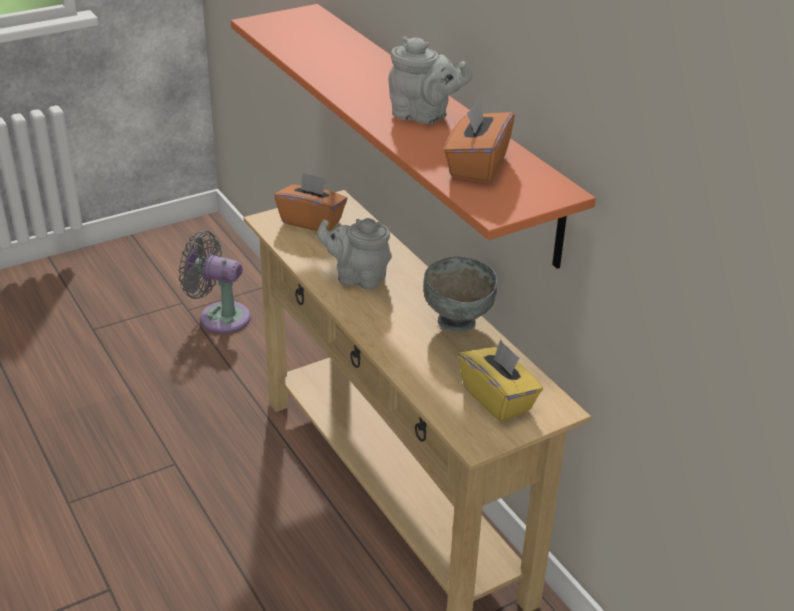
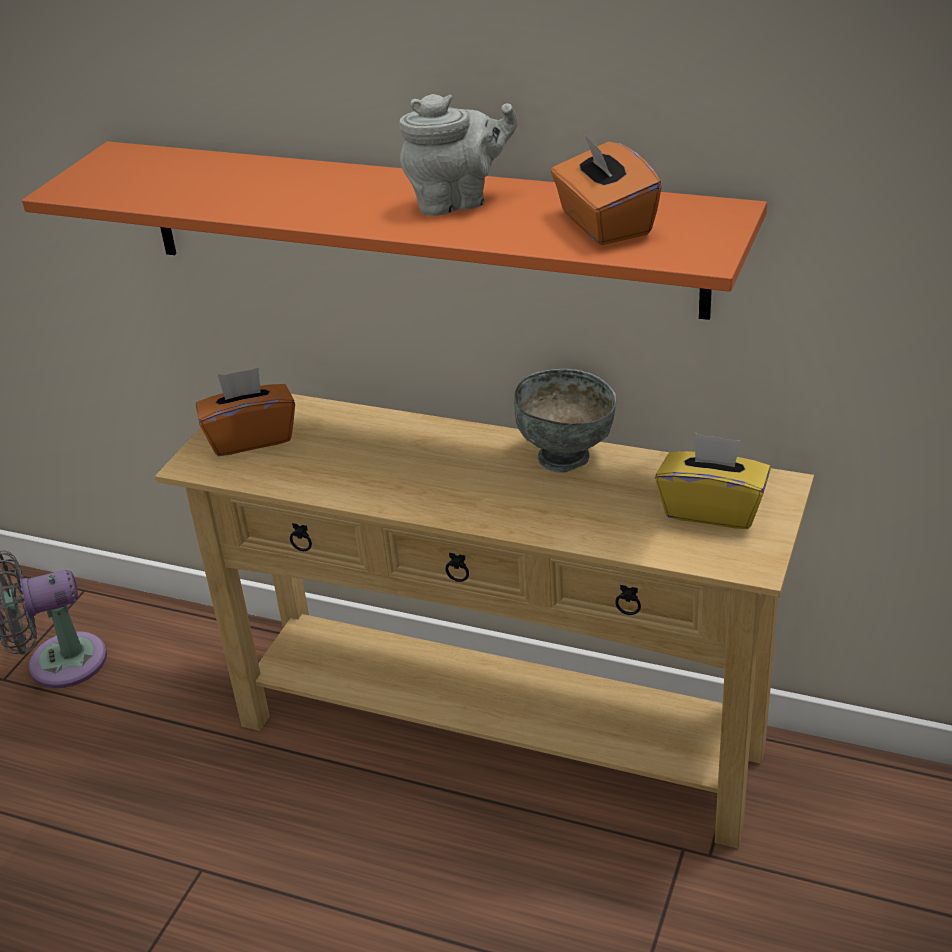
camera: 35 degrees left, 0 degrees up
grey teapot [317,218,392,290] -> none

